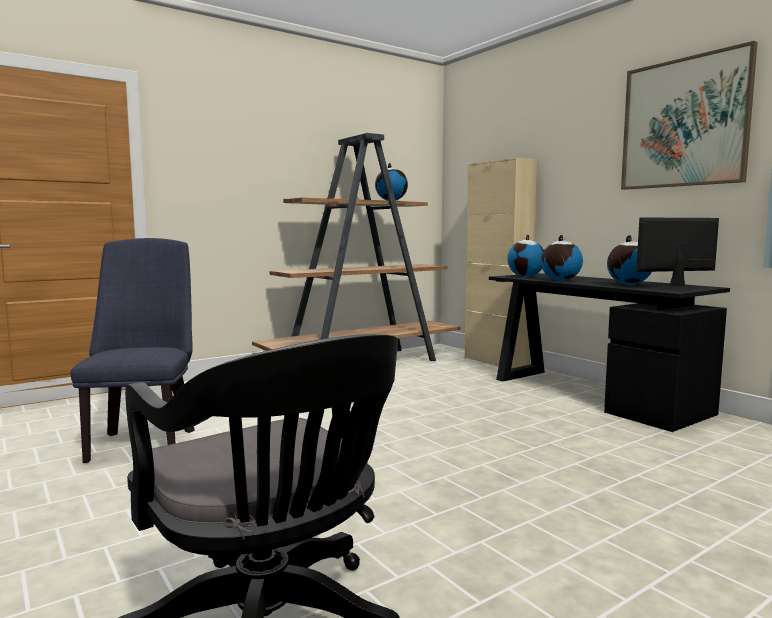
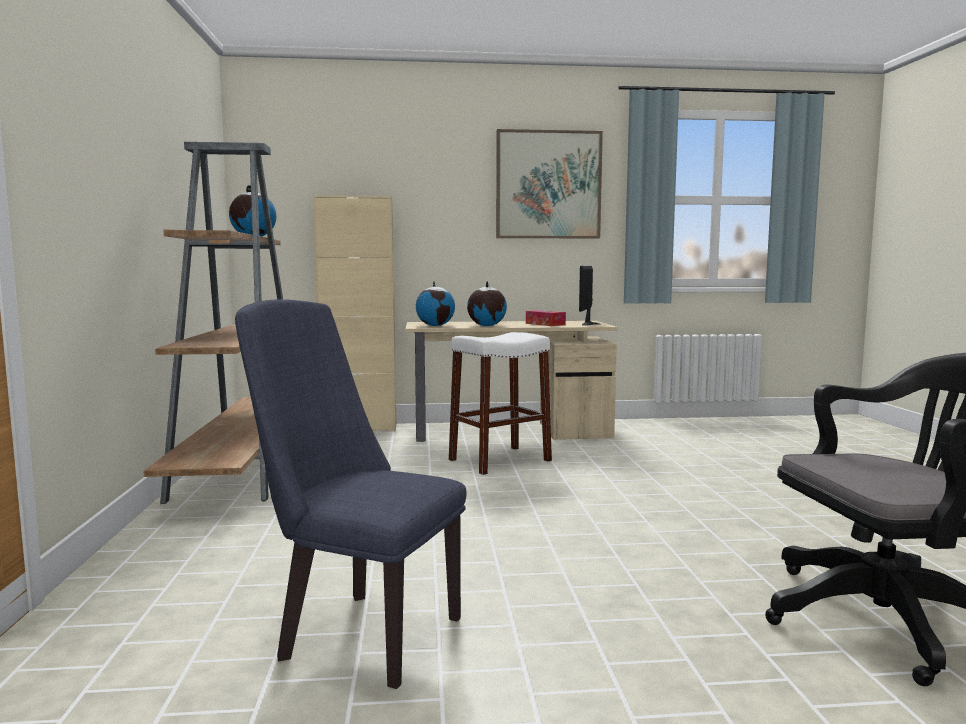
camera: 60 degrees left, 0 degrees up
black desk [489,273,730,432] -> beige desk [405,321,618,442]
globe [607,235,651,285] -> tissue box [526,310,566,326]
none -> white stool [449,332,552,475]

